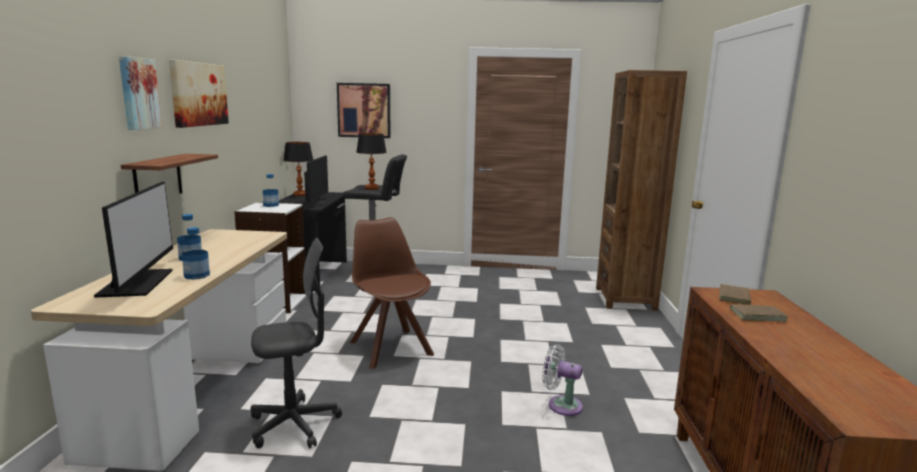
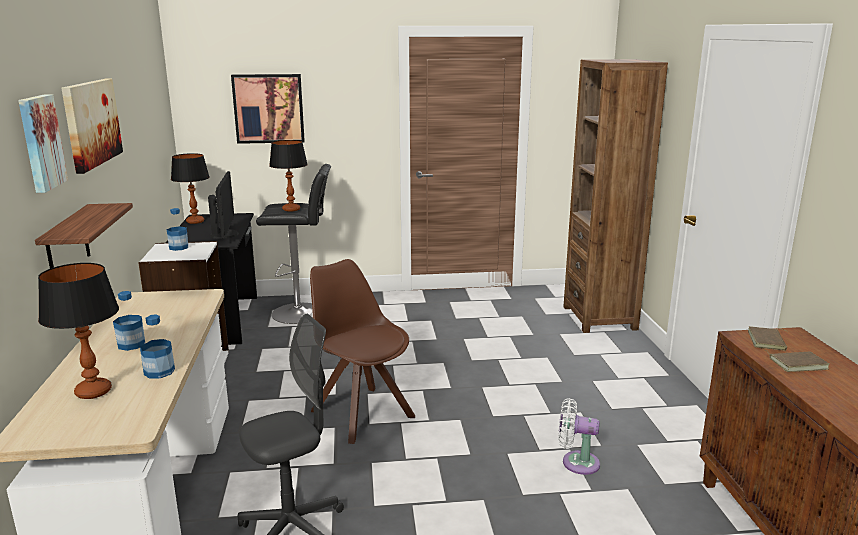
camera: 10 degrees left, 5 degrees up
monitor [94,182,173,298] -> table lamp [38,263,119,399]

